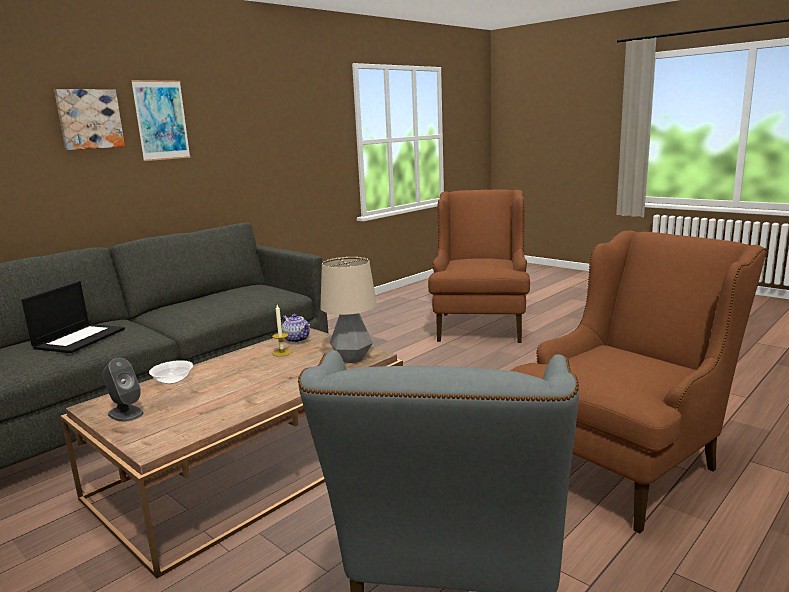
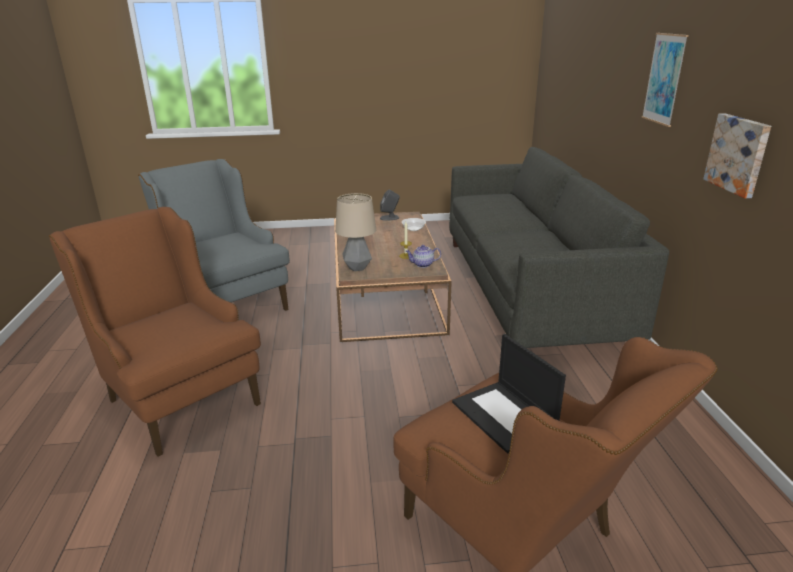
camera: 130 degrees right, 10 degrees up
laptop [21,281,125,353] -> laptop moved to [452,334,566,453]
picture [54,89,125,150] -> picture moved to [703,113,771,198]
brown armchair [511,230,767,533] -> brown armchair turned 135 degrees clockwise [49,207,261,456]

